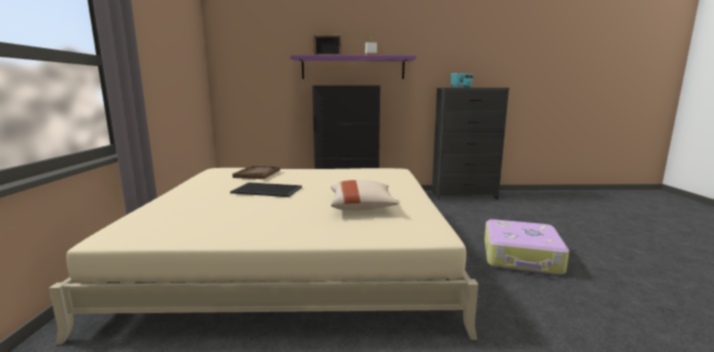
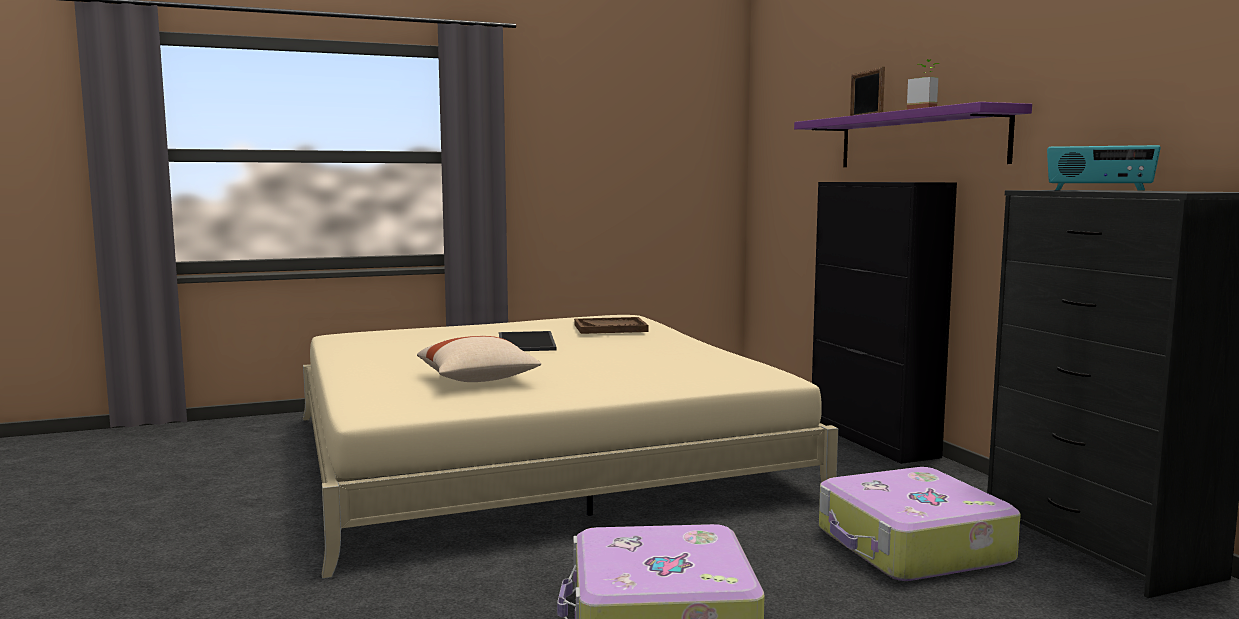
camera: 70 degrees right, 5 degrees down
none -> suitcase [819,467,1021,581]

